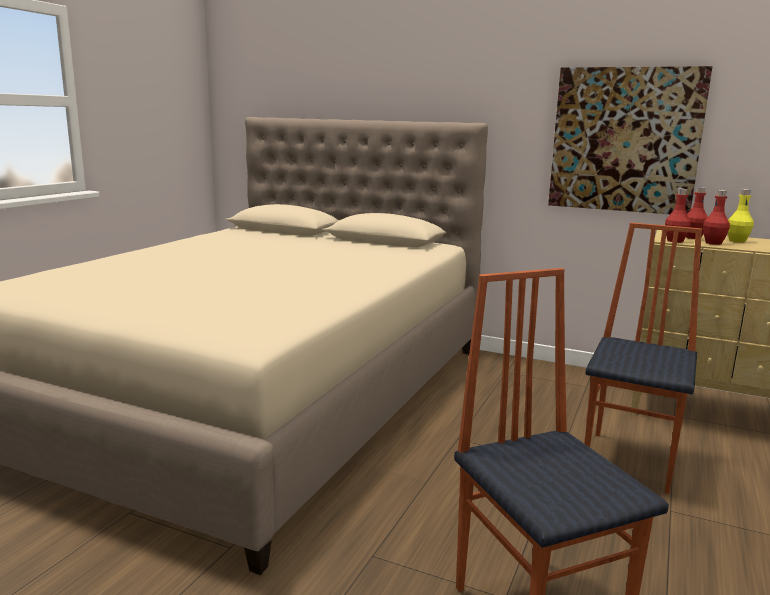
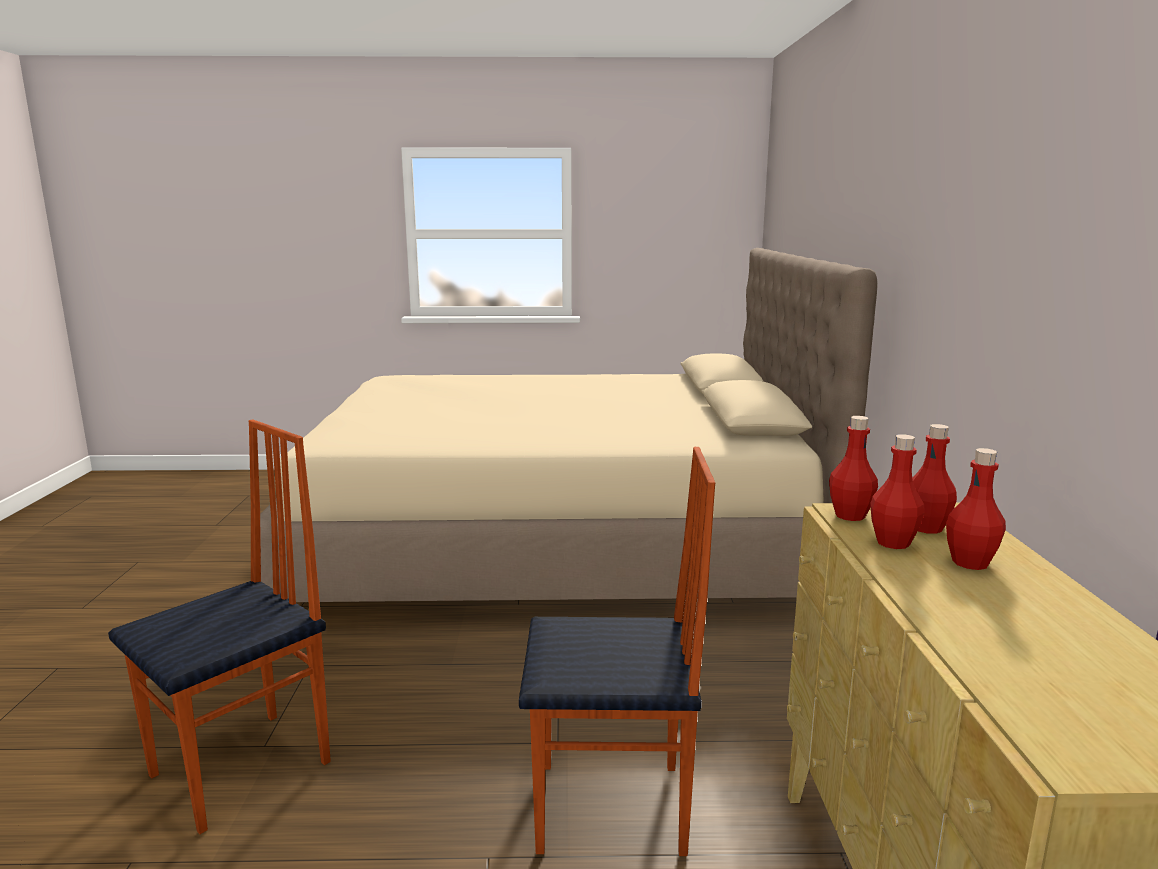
camera: 65 degrees right, 0 degrees up
picture [548,66,713,214] -> none
yellow bottle [728,189,754,243] -> red bottle [946,448,1006,570]

